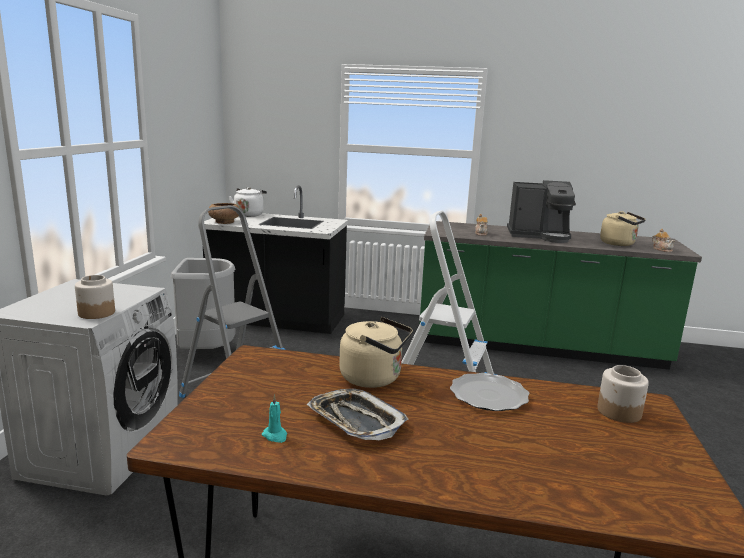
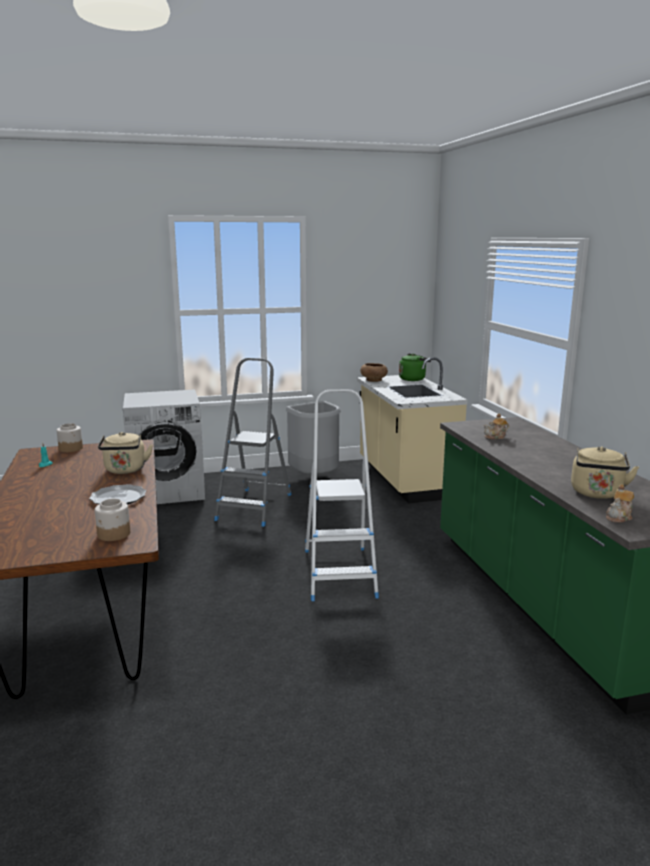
camera: 65 degrees right, 0 degrees up
jar [75,275,115,319] -> jar moved to [57,423,83,452]
black counter [198,185,348,334] -> beige counter [357,357,468,504]
white kettle [229,187,267,217] -> green kettle [399,353,431,381]
tray [307,389,409,440] -> none
coffee machine [507,180,576,243] -> none

